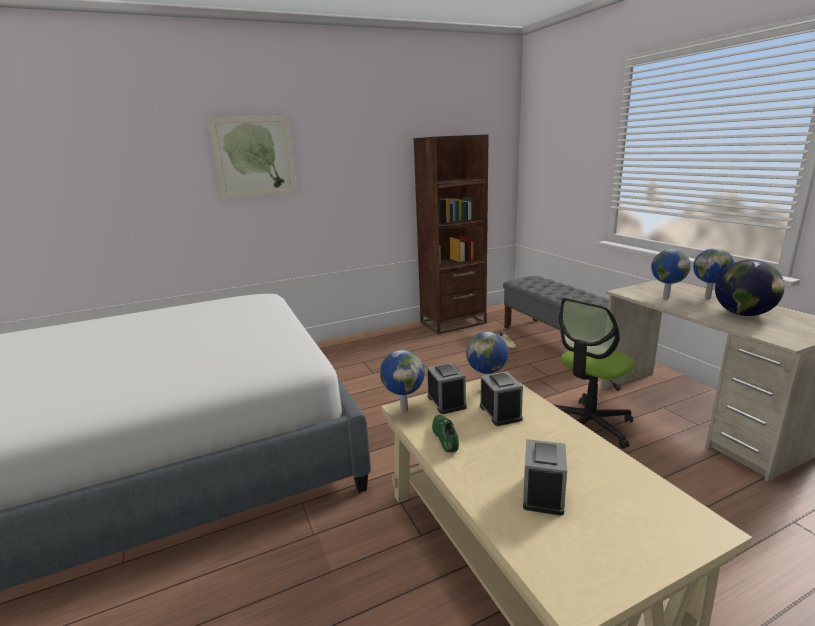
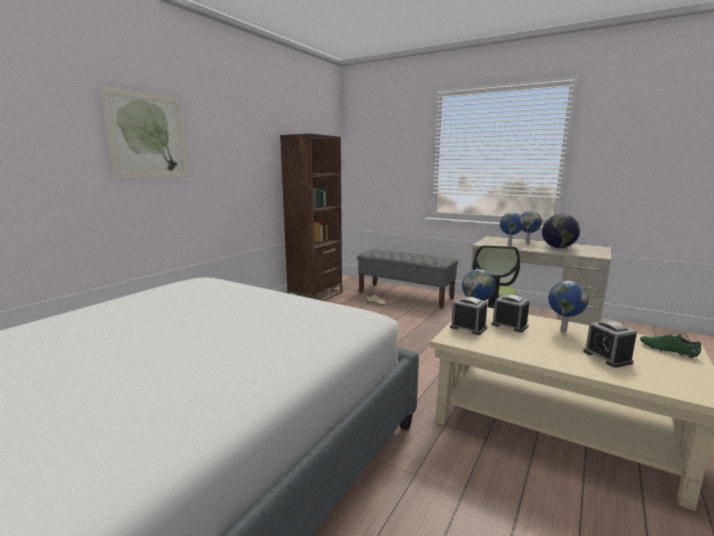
camera: 35 degrees left, 5 degrees down
globe [380,350,425,412] -> globe moved to [548,281,589,332]
green shoe [432,415,459,452] -> green shoe moved to [640,334,701,358]

